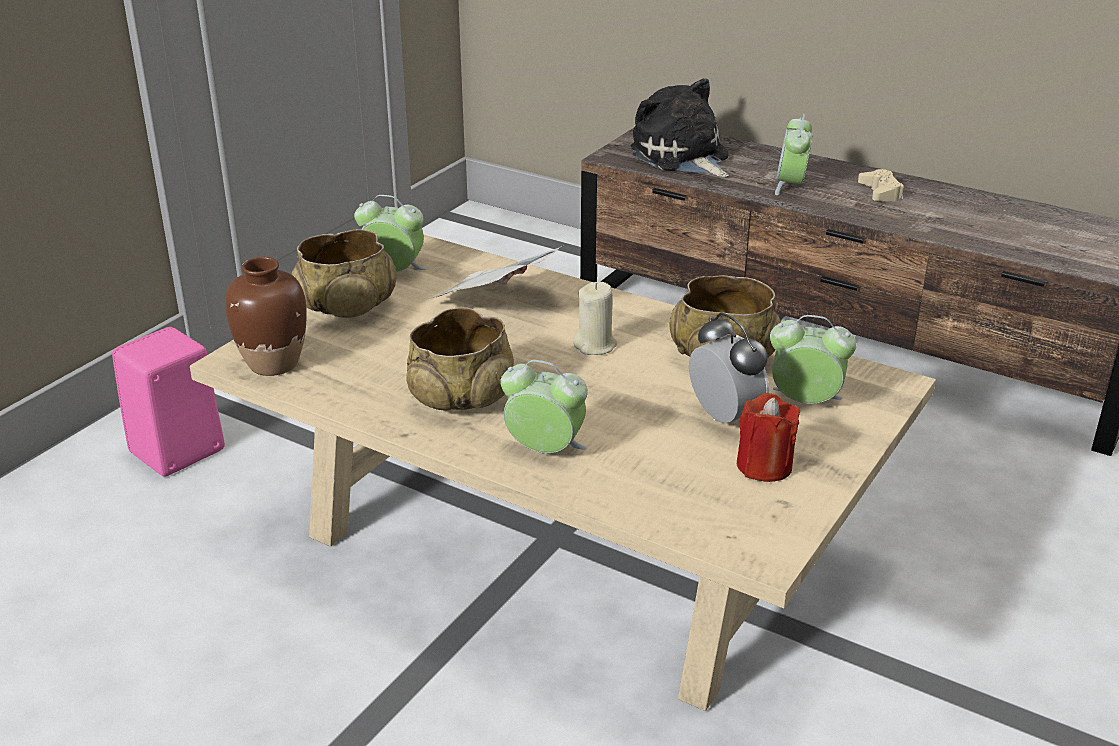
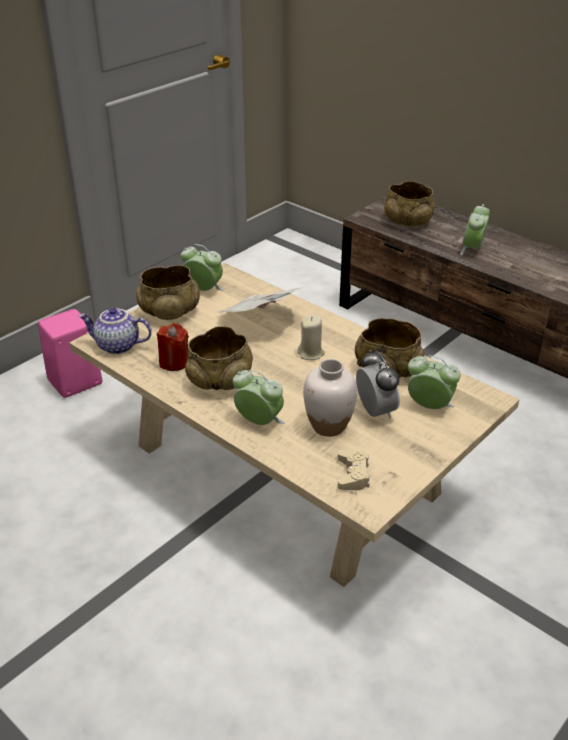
camera: 10 degrees right, 5 degrees up
brown vase [225,257,307,376] -> teapot [79,308,152,354]
plush toy [631,78,729,177] -> beige bowl [384,181,435,226]
red candle [737,393,800,482] -> red candle moved to [157,323,189,371]
beige game controller [858,169,904,201] -> beige game controller moved to [338,450,369,490]
none -> white vase [303,359,357,437]

